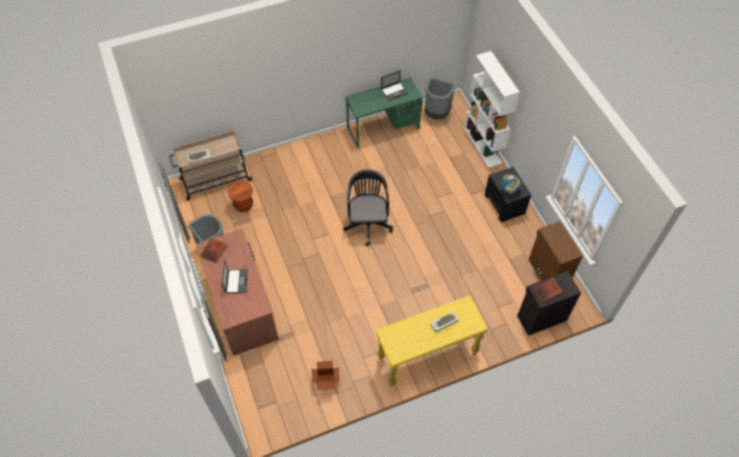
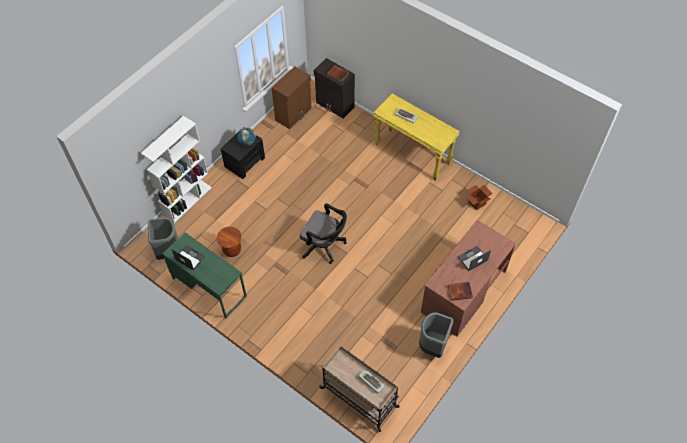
camera: 120 degrees left, 0 degrees up
brown stool [228,181,253,212] -> brown stool moved to [217,227,242,257]
black office chair [343,169,393,246] -> black office chair turned 120 degrees counterclockwise [300,203,347,264]

